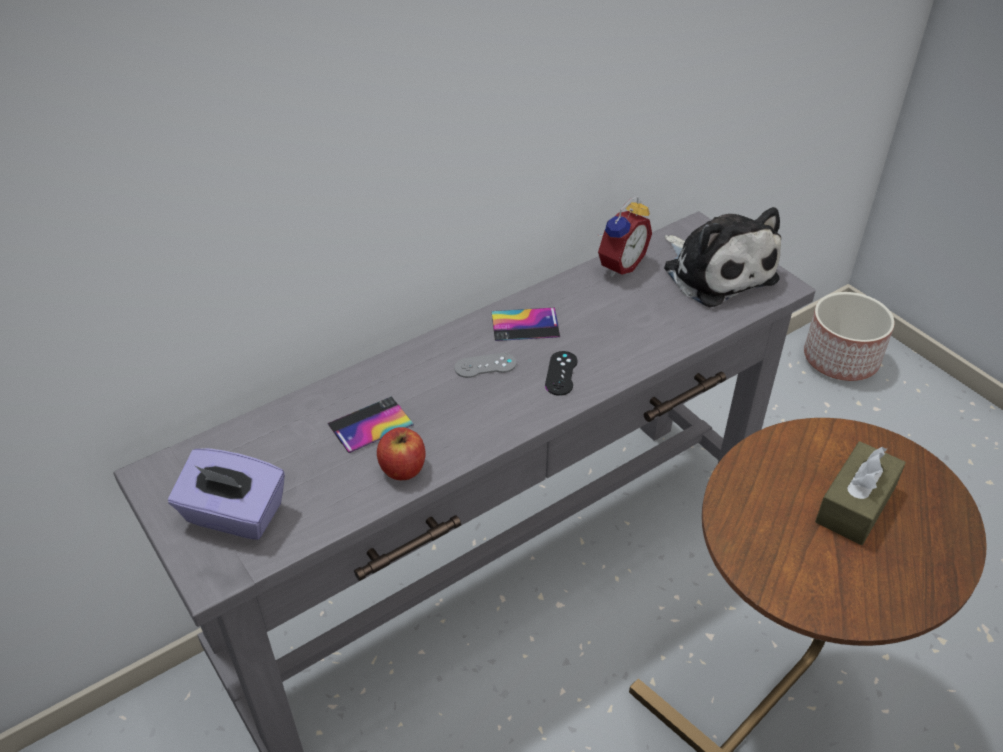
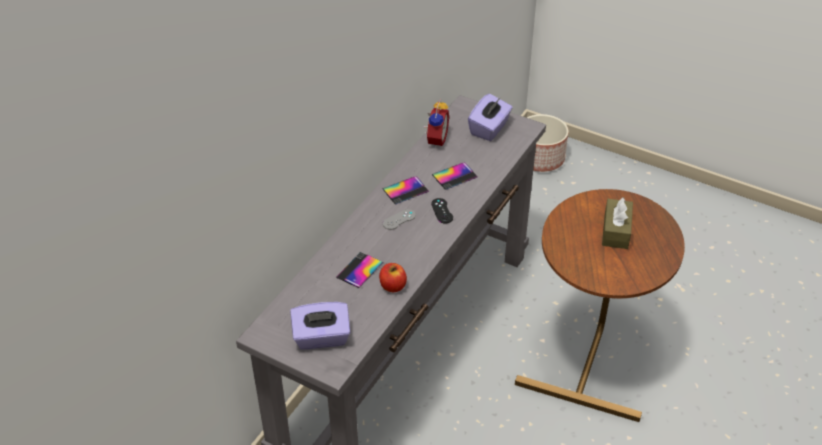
camera: 25 degrees left, 0 degrees up
plush toy [664,207,781,308] -> purple tissue box [468,94,513,141]
none -> phone [432,162,478,190]

